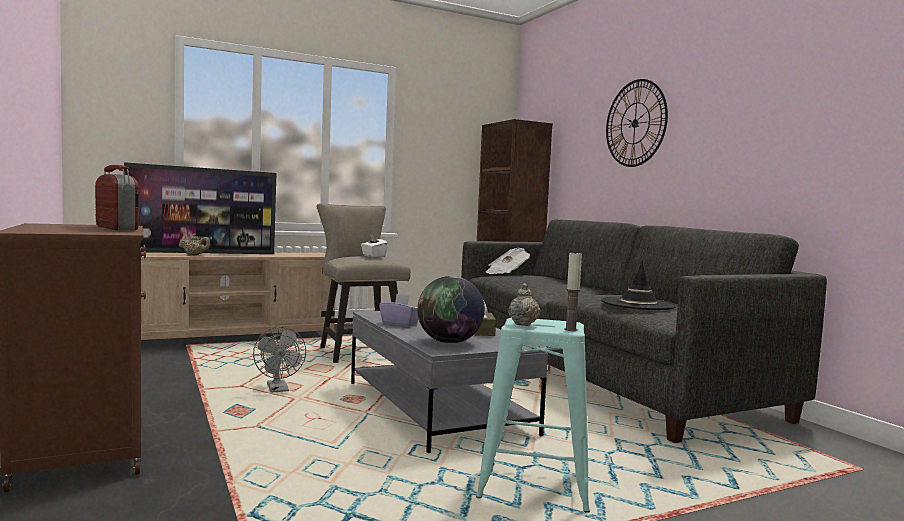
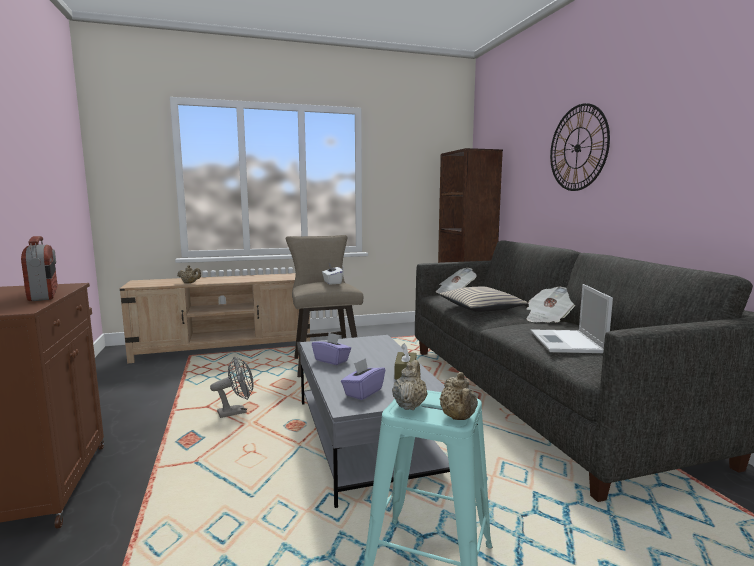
camera: 10 degrees right, 5 degrees up
television [124,162,277,254] -> none
grey fan [253,327,306,393] -> grey fan turned 105 degrees counterclockwise [210,357,254,418]
globe [417,276,485,344] -> purple tissue box [341,358,385,400]
candle [564,251,582,331] -> beige teapot [440,372,478,420]
black hat [601,261,677,310] -> laptop [531,284,613,353]
none -> beige pillow [439,287,528,312]
none -> newspaper [527,287,575,323]

